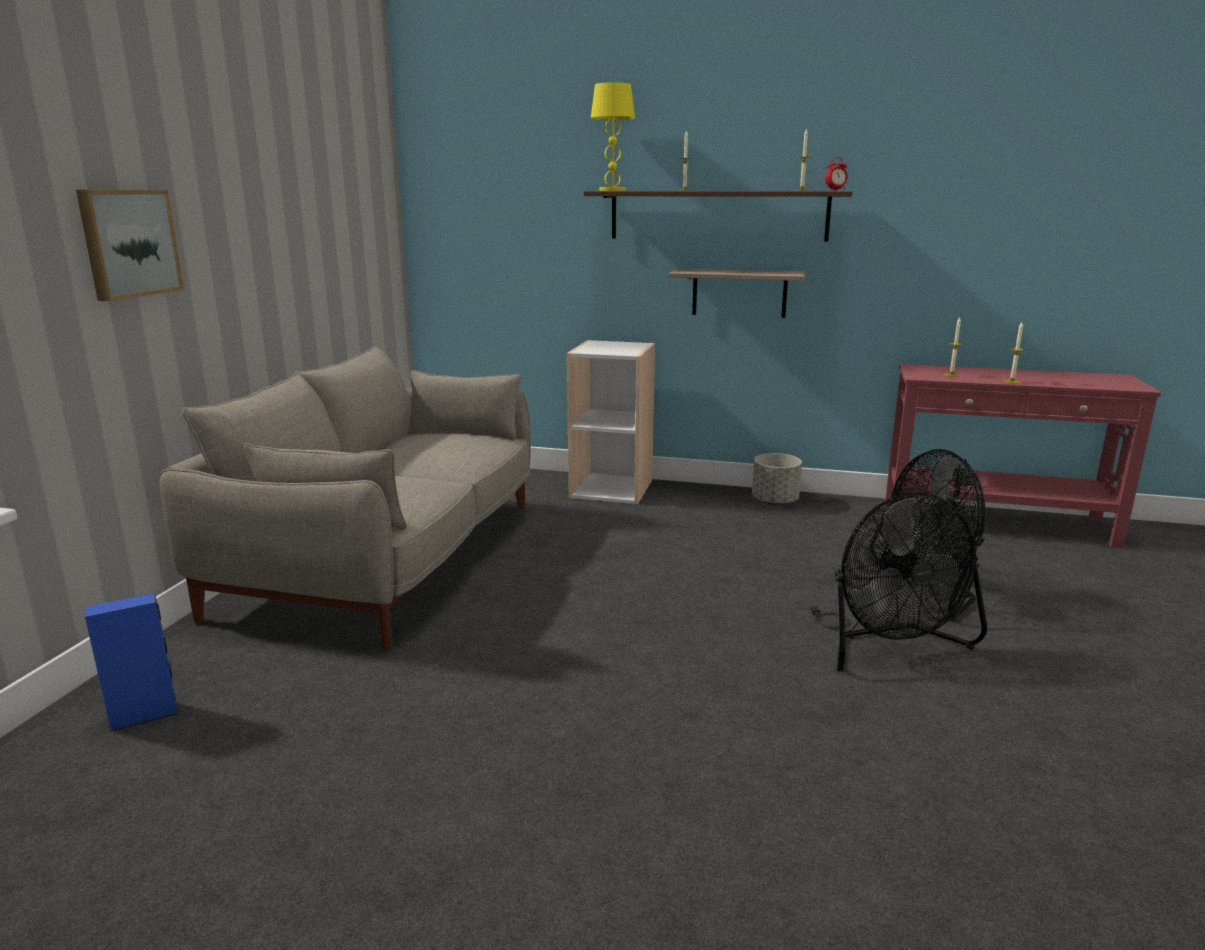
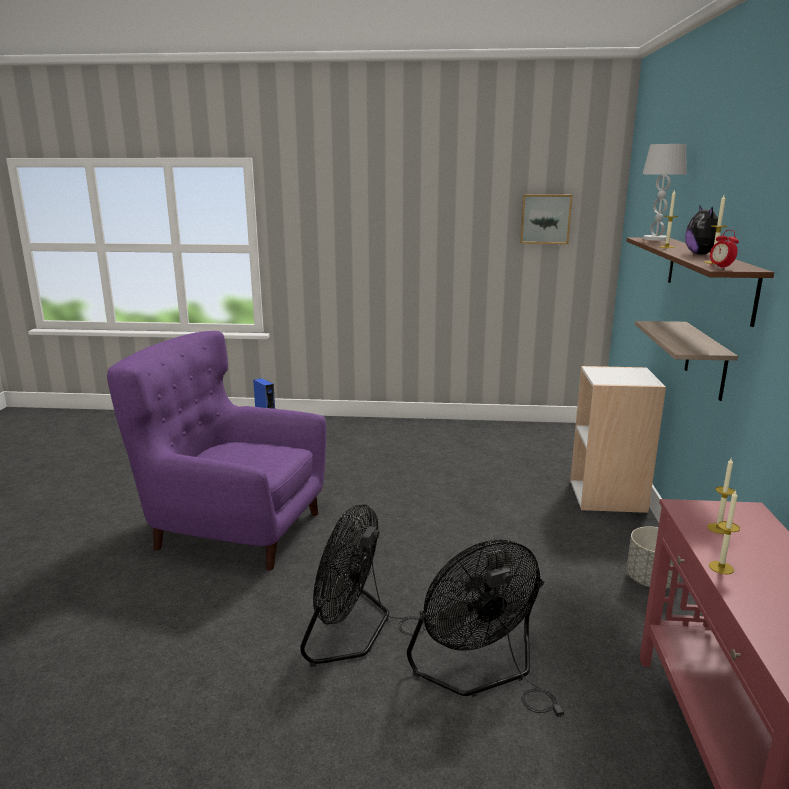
camera: 80 degrees right, 0 degrees up
picture [76,190,184,301] -> picture moved to [520,194,572,244]
beige sofa [159,346,531,651] -> none
yellow table lamp [591,82,635,191] -> white table lamp [643,144,687,241]
black fan [810,492,987,672] -> black fan turned 45 degrees clockwise [300,504,435,667]
none -> purple armchair [107,331,326,571]
none -> plush toy [685,205,720,255]

